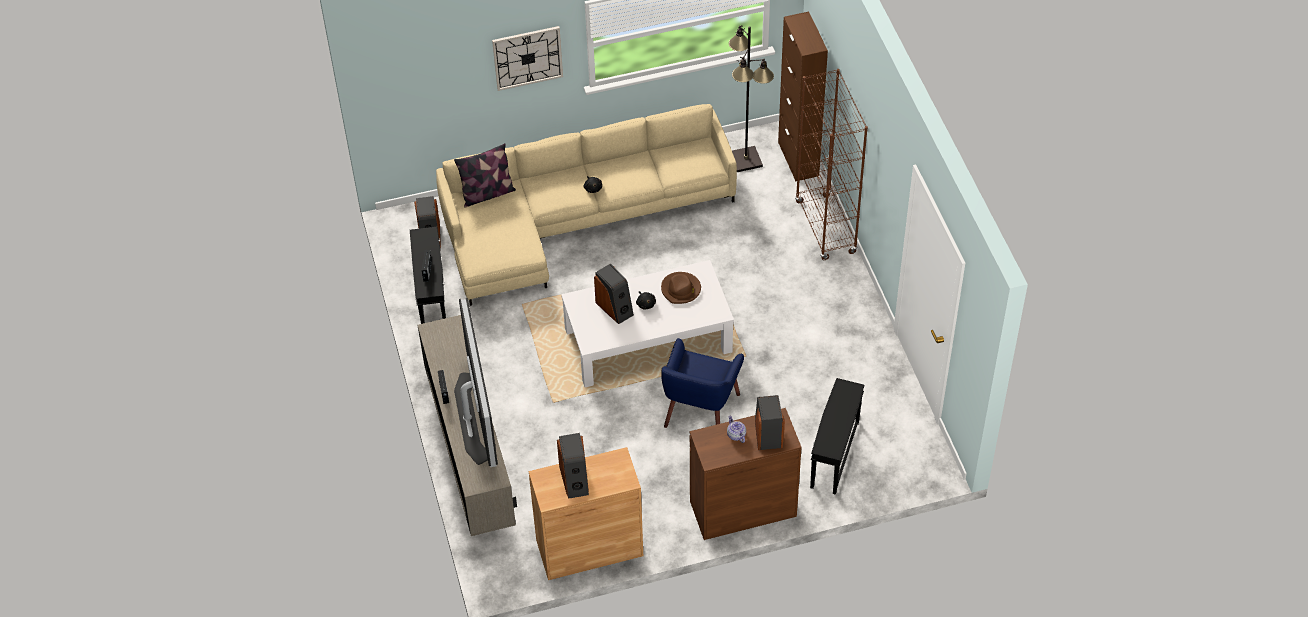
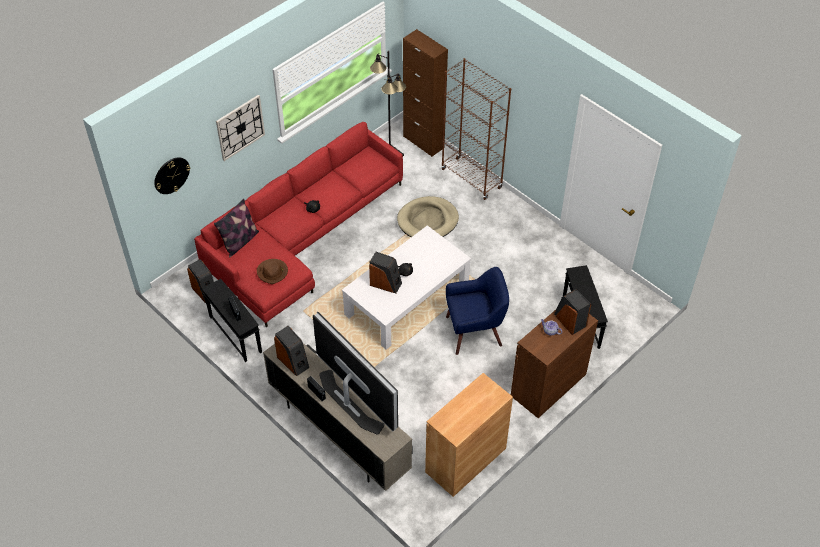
camera: 30 degrees left, 0 degrees up
beige sofa [436,104,737,306] -> red sofa [194,122,403,327]
speaker [557,433,589,499] -> speaker moved to [274,326,309,376]
brown hat [661,272,701,304] -> brown hat moved to [257,259,288,284]
blue armchair [661,338,744,428] -> blue armchair turned 90 degrees counterclockwise [446,267,509,355]
none -> wall clock [154,157,190,194]
none -> beige dog bed [397,196,459,237]

